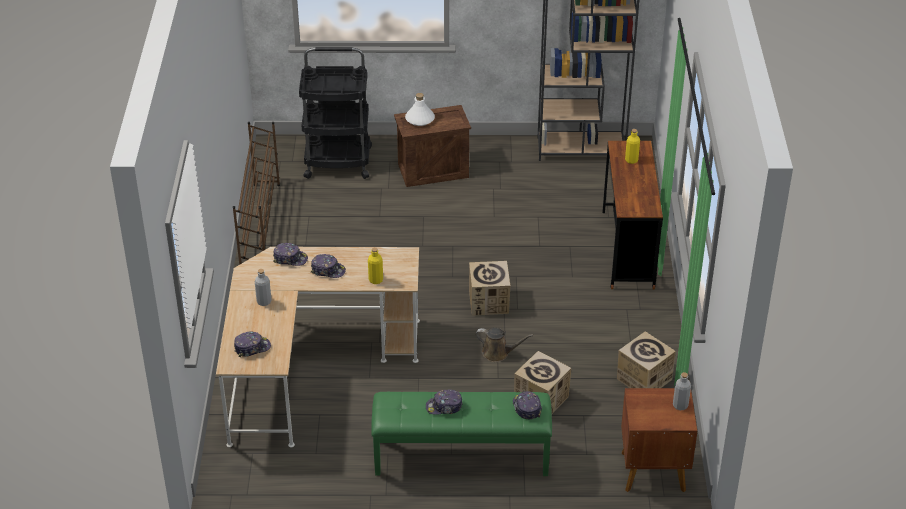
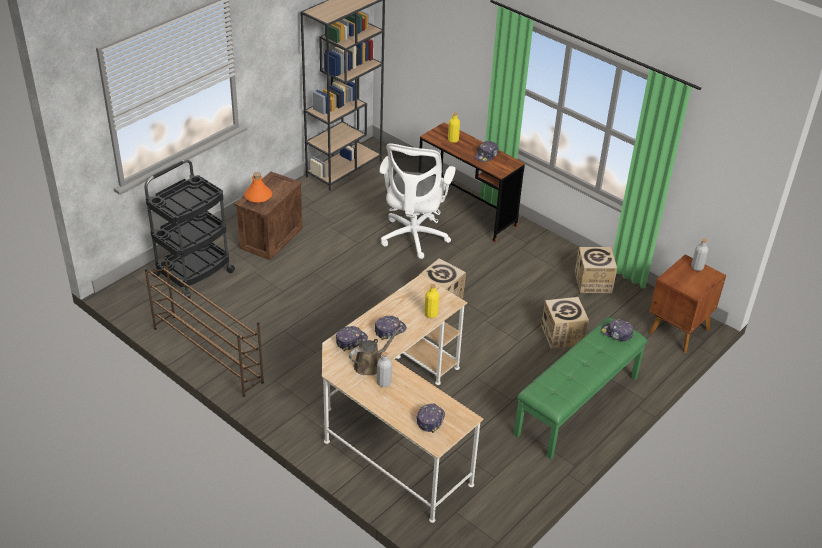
camera: 50 degrees left, 0 degrees up
white bottle [405,93,435,126] -> orange bottle [244,172,272,203]
cap [426,389,463,415] -> cap moved to [475,141,498,162]
brown watering can [475,328,533,362] -> brown watering can moved to [349,327,402,375]
none -> white office chair [380,143,456,259]

